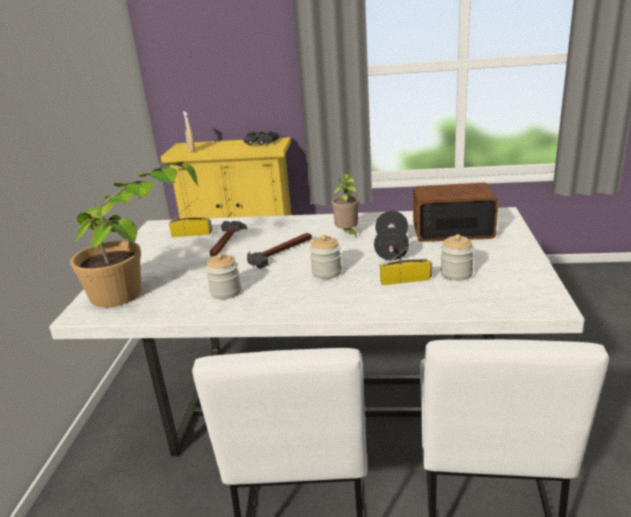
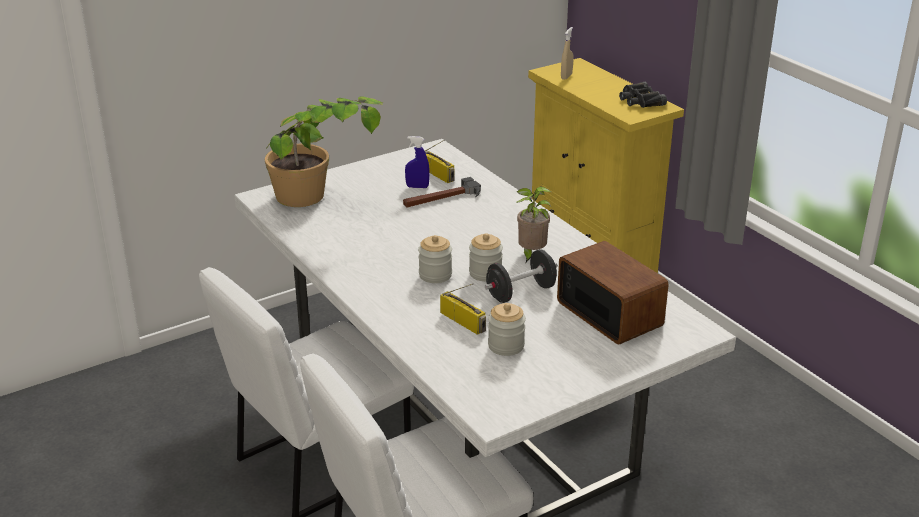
camera: 50 degrees right, 5 degrees up
jar [206,253,241,299] -> jar moved to [469,233,503,281]
hammer [247,233,312,269] -> none
none -> blue spray bottle [405,136,430,188]

